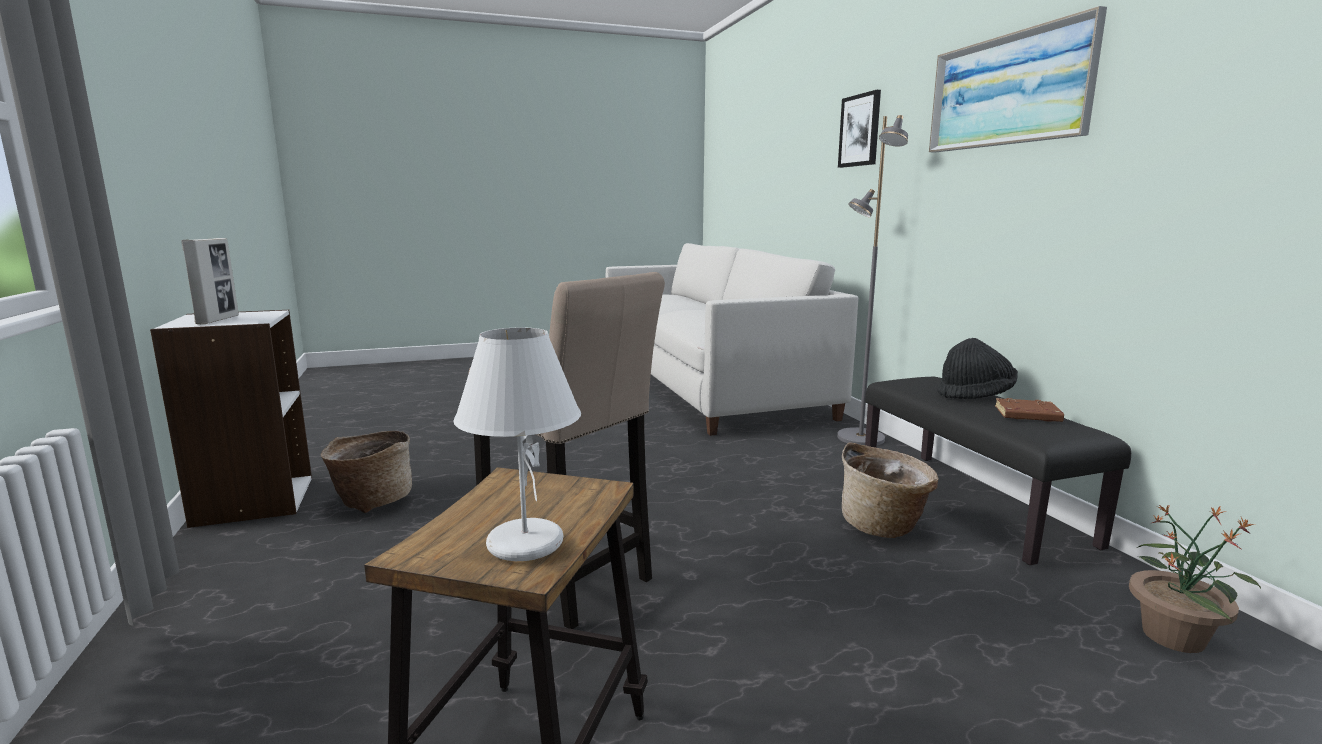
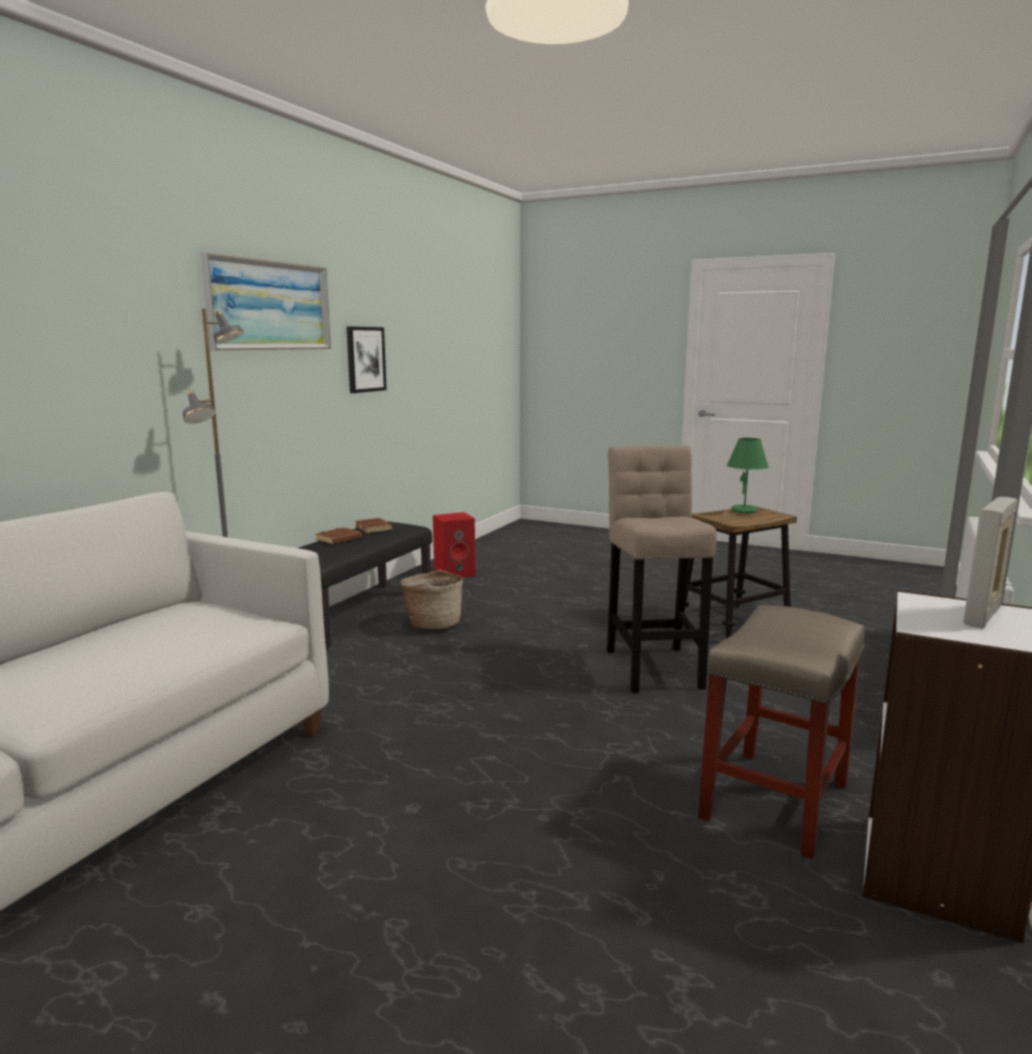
camera: 135 degrees left, 0 degrees up
basket [321,431,412,513] -> beige stool [698,605,865,860]
white table lamp [453,327,581,561] -> green table lamp [727,438,769,513]
picture [838,90,881,168] -> picture moved to [347,326,387,393]
black hat [937,338,1018,399] -> brown book [315,527,362,544]
potted plant [1129,505,1261,653] -> red speaker [433,512,476,578]

